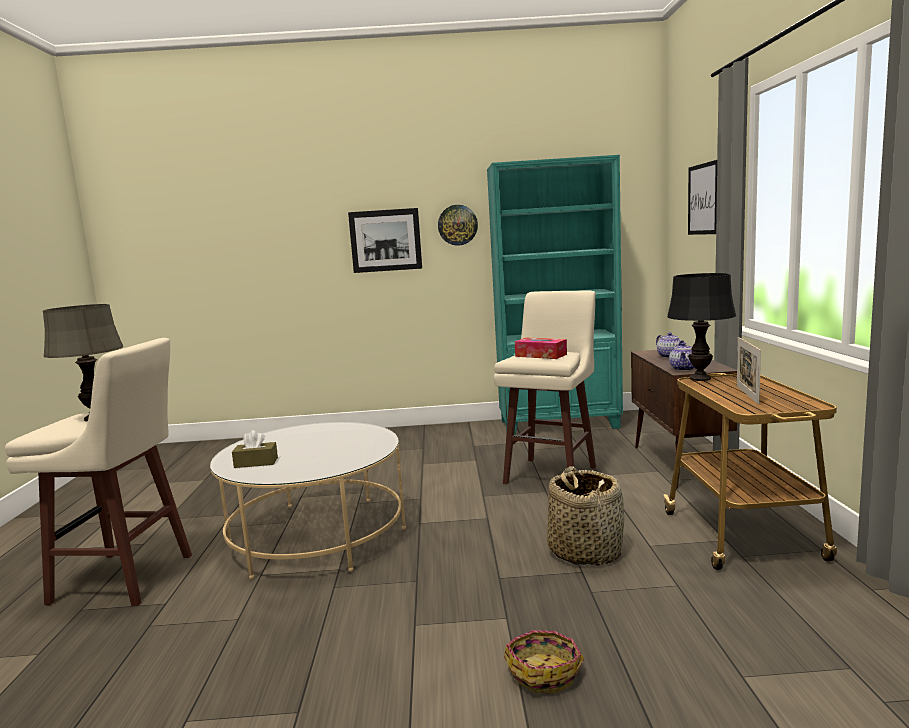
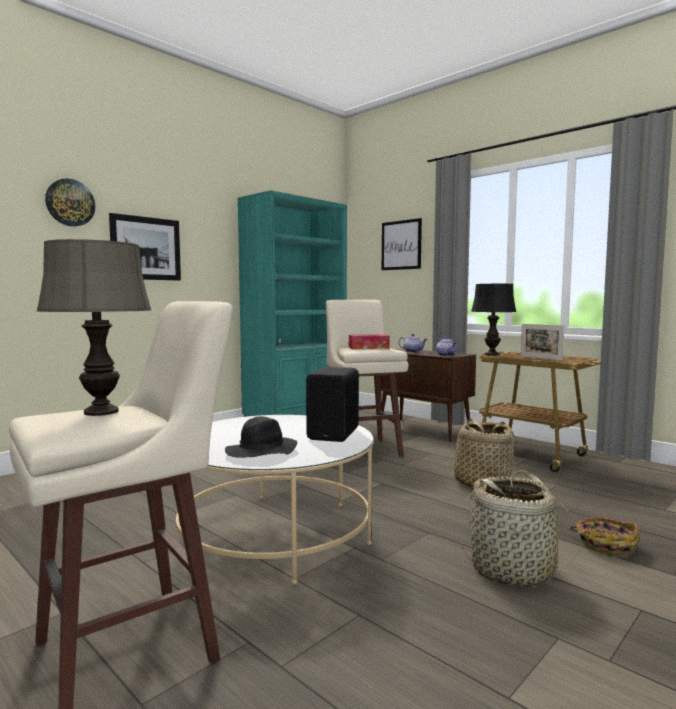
camera: 45 degrees left, 5 degrees down
brown tissue box [232,430,278,468] -> black hat [225,416,297,458]
wall clock [438,205,478,246] -> wall clock moved to [45,179,95,227]
none -> black speaker [306,367,359,442]
none -> basket [460,470,581,587]

